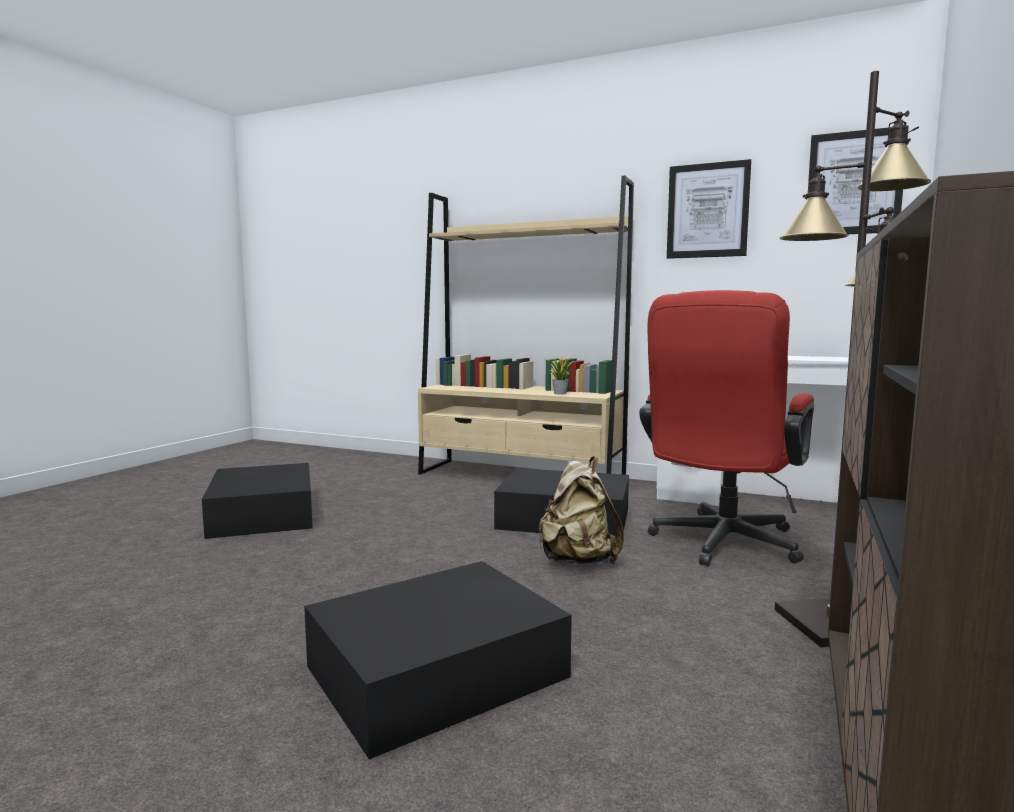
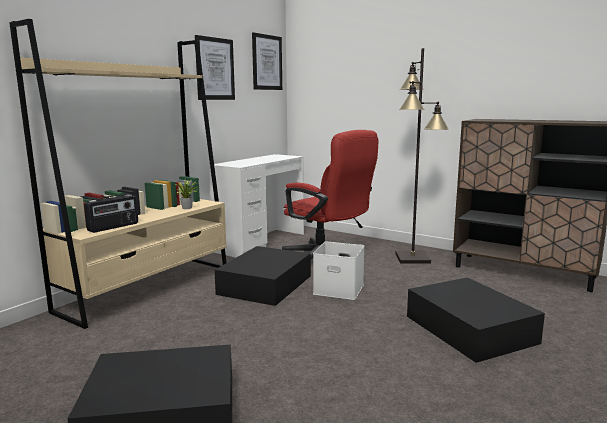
camera: 80 degrees left, 5 degrees up
beige backpack [539,456,624,565] -> white storage box [313,242,365,300]
none -> radio [84,194,138,233]

